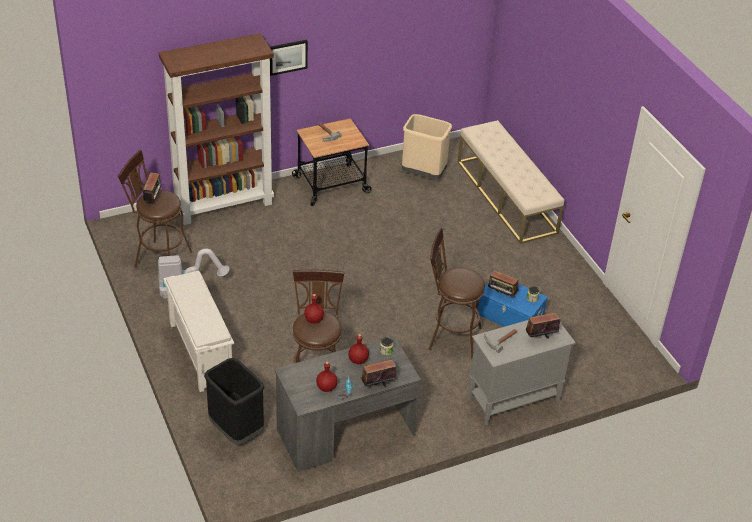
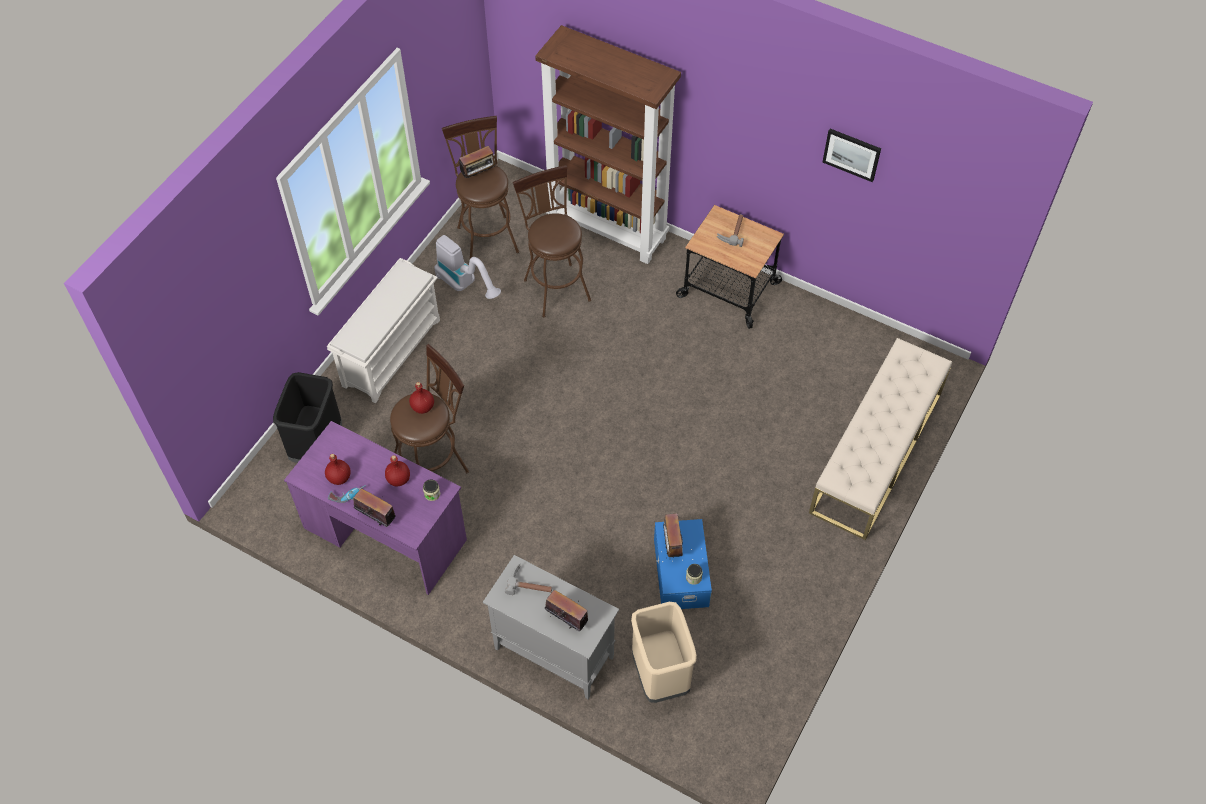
camera: 55 degrees right, 15 degrees up
picture [270,40,308,76] -> picture moved to [823,129,881,182]
grey desk [274,336,421,472] -> purple desk [284,421,467,595]
beige trash can [402,114,452,179] -> beige trash can moved to [631,602,697,703]
brown stool [429,228,485,359] -> brown stool moved to [513,165,591,317]

